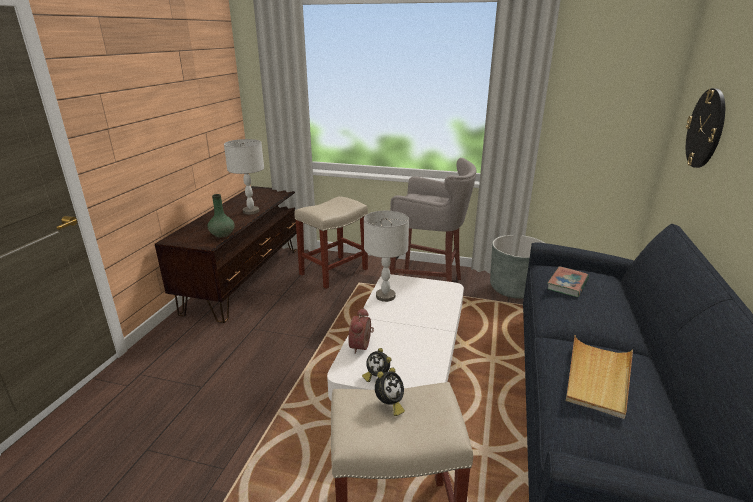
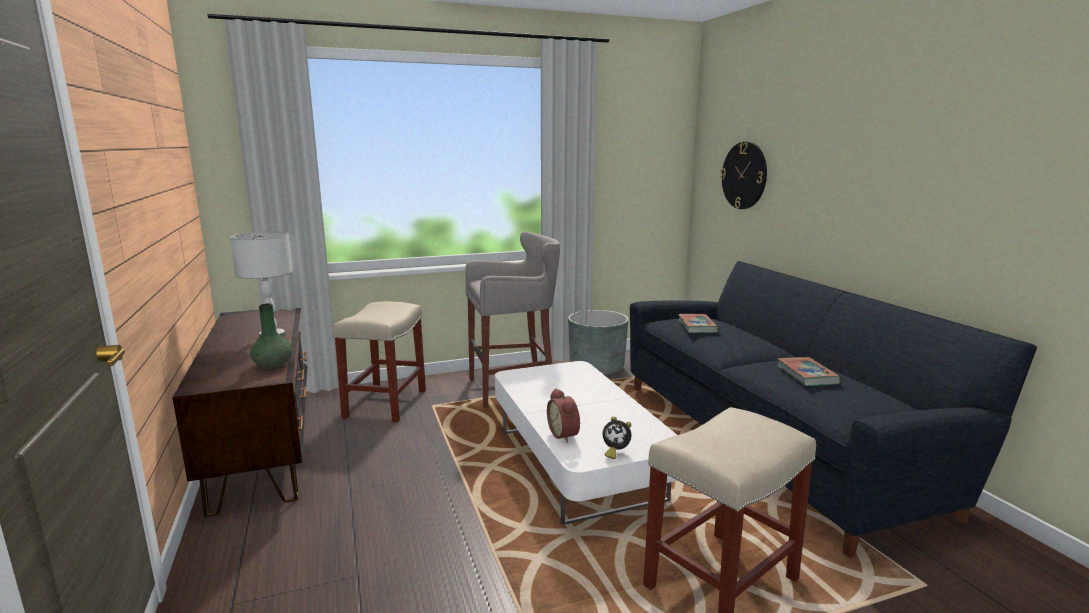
camera: 35 degrees left, 10 degrees down
grey table lamp [364,211,409,302] -> none
alarm clock [375,367,405,416] -> none
beige tray [566,335,633,419] -> book [777,357,841,386]

